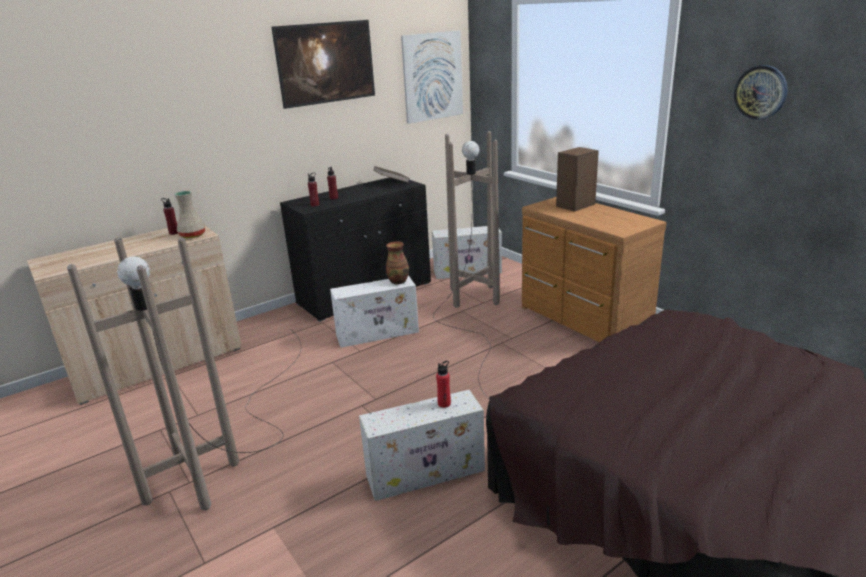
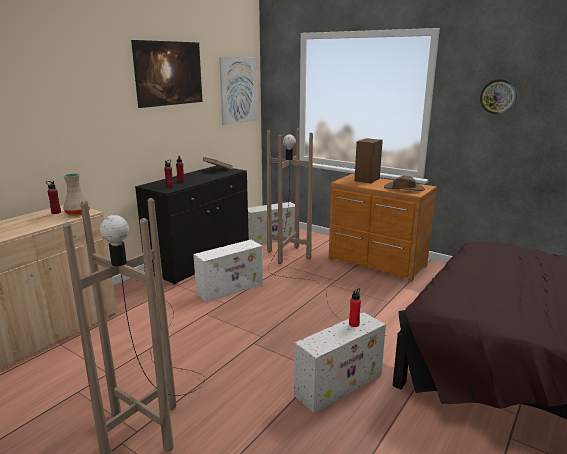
camera: 20 degrees left, 5 degrees down
vase [386,241,409,284] -> none
none -> brown hat [384,176,425,191]

